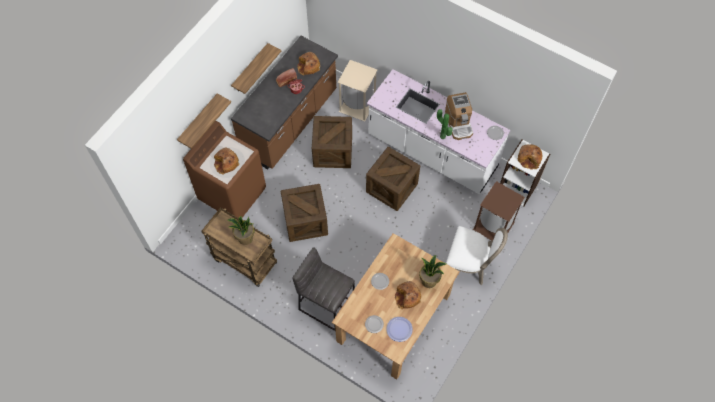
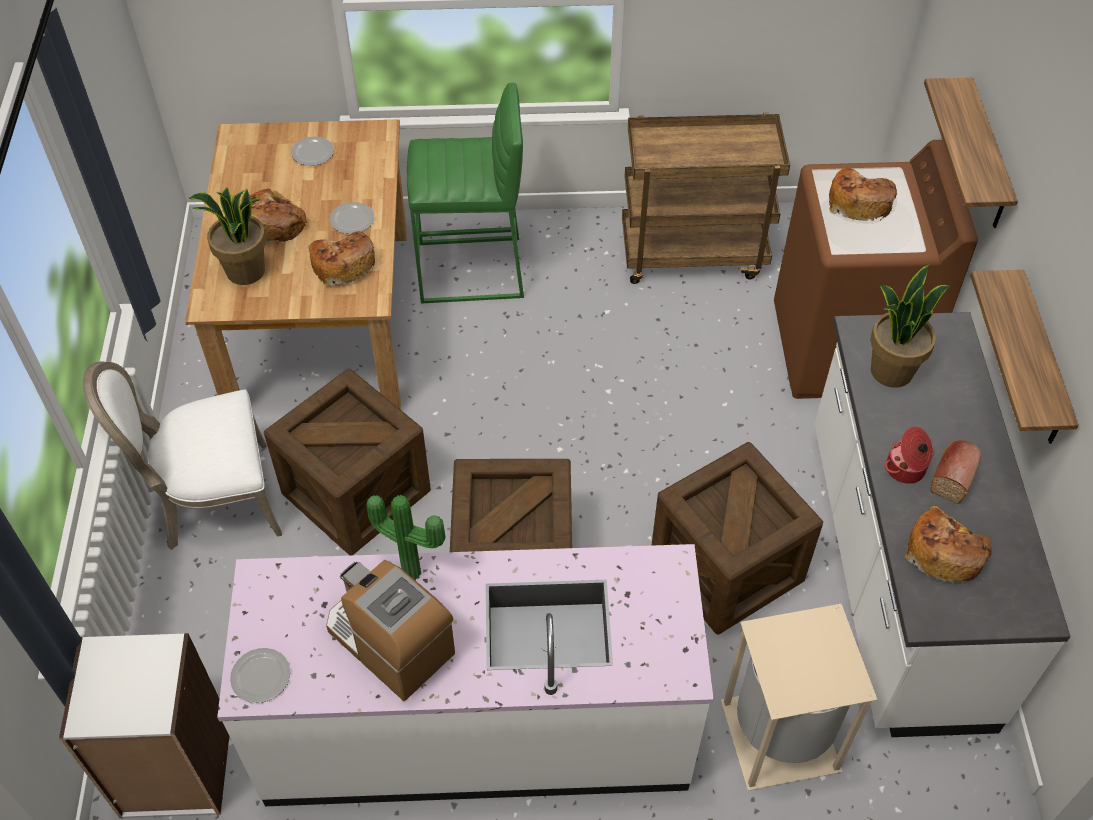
camera: 145 degrees right, 10 degrees down
potted plant [227,216,254,245] -> potted plant moved to [870,265,951,388]
brown counter [231,36,338,169] -> white counter [814,312,1071,737]
crate [281,184,328,242] -> crate moved to [264,369,431,556]
grey stool [292,247,355,331] -> green stool [407,83,524,304]
plate [386,317,413,342] -> none
brown trash can [473,181,525,241] -> none
bread [518,144,542,170] -> bread moved to [308,231,375,287]

